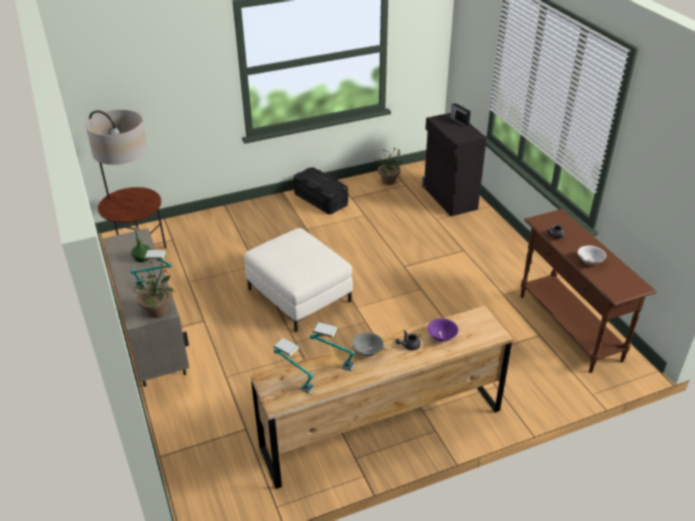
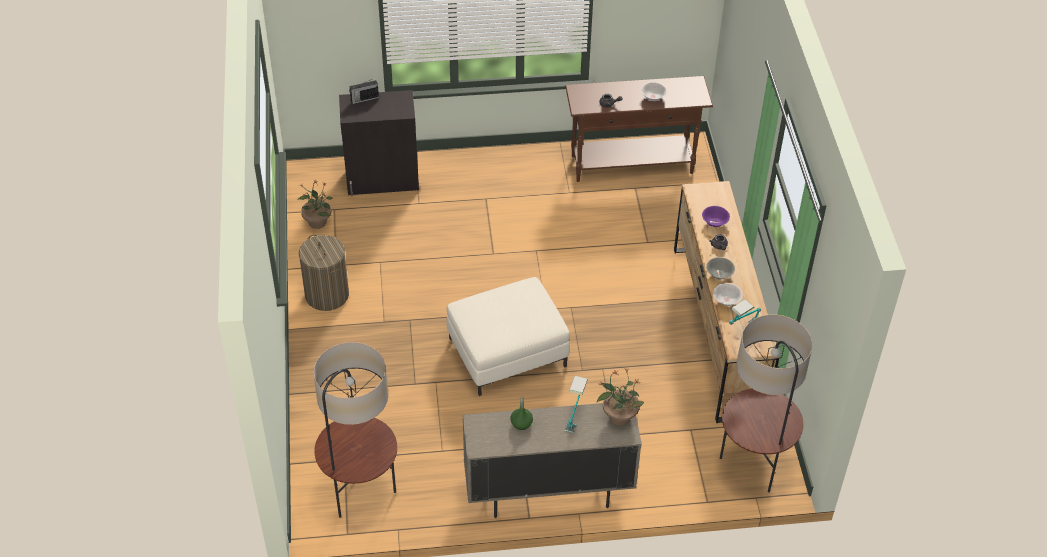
camera: 75 degrees left, 10 degrees up
black storage box [294,167,348,214] -> laundry basket [299,235,349,311]
table lamp [310,322,355,371] -> white bowl [713,283,742,306]
none -> floor lamp [720,315,812,492]

